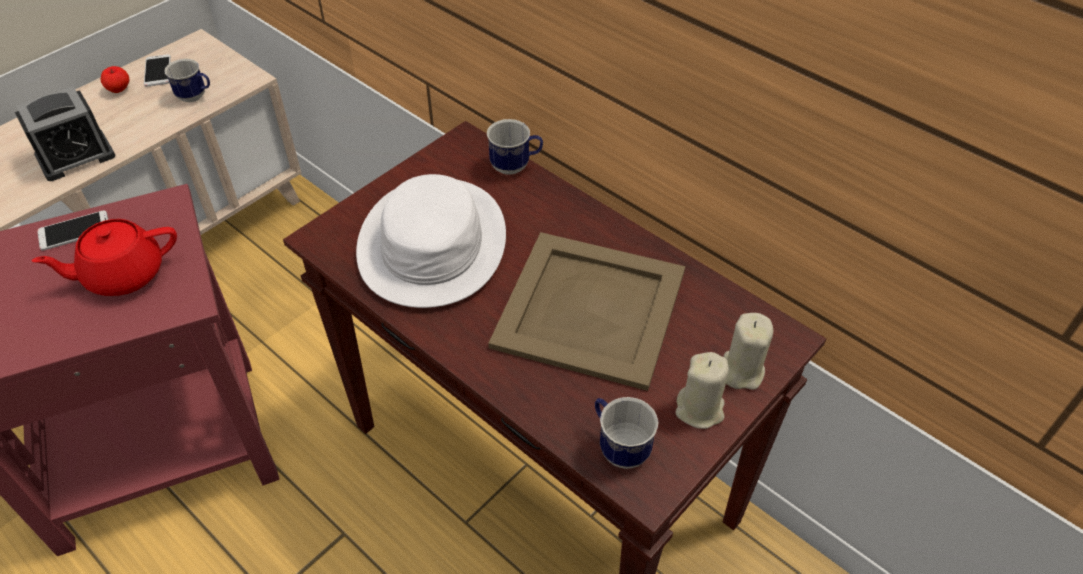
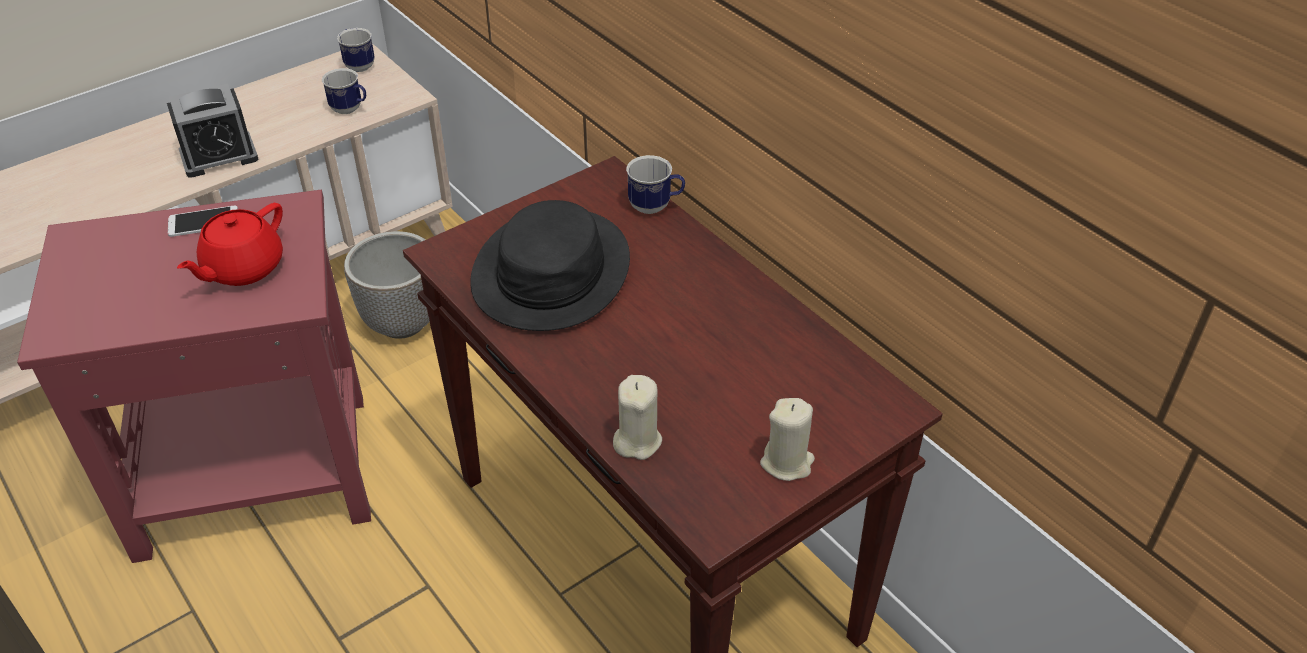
camera: 10 degrees right, 5 degrees down
red teapot [32,219,177,296] -> red teapot turned 45 degrees counterclockwise [177,203,283,286]
apple [101,66,129,93] -> none
phone [144,54,171,87] -> none
white hat [356,174,506,308] -> black hat [470,200,630,331]
beige tray [488,232,685,391] -> none
mug [595,397,658,469] -> mug moved to [337,28,375,72]
beige candle [723,313,773,390] -> beige candle moved to [613,375,662,460]
none -> planter [344,231,430,339]

